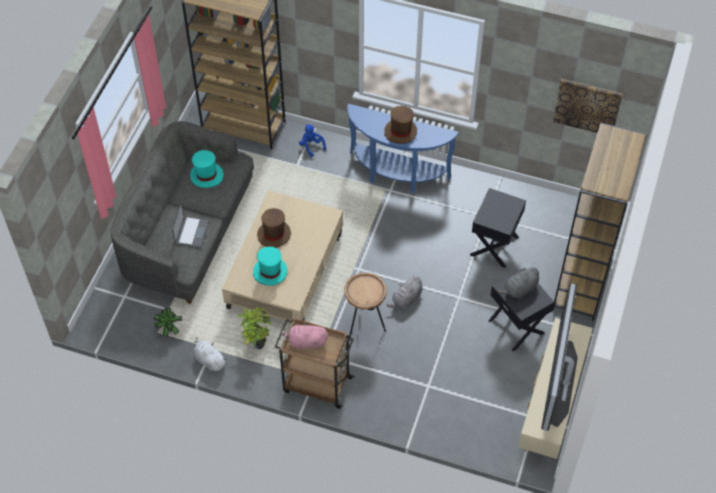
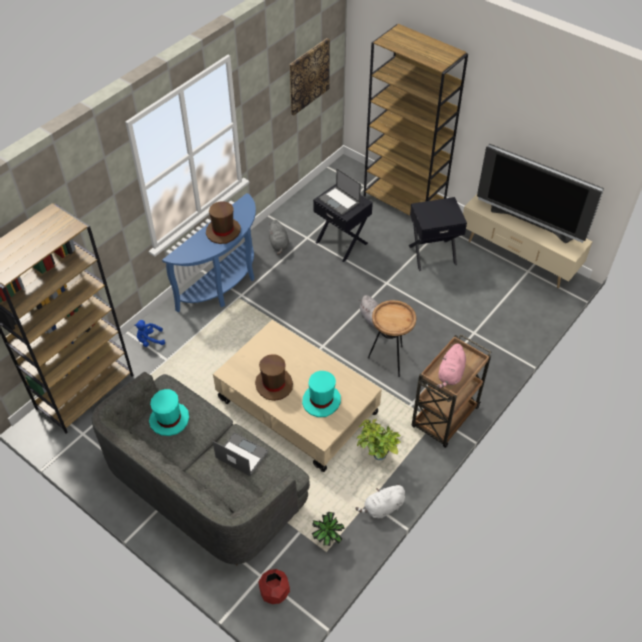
camera: 70 degrees left, 5 degrees down
grey plush toy [497,266,539,298] -> grey plush toy moved to [269,220,289,255]
none -> red planter [258,569,290,604]
none -> laptop [318,168,361,215]

